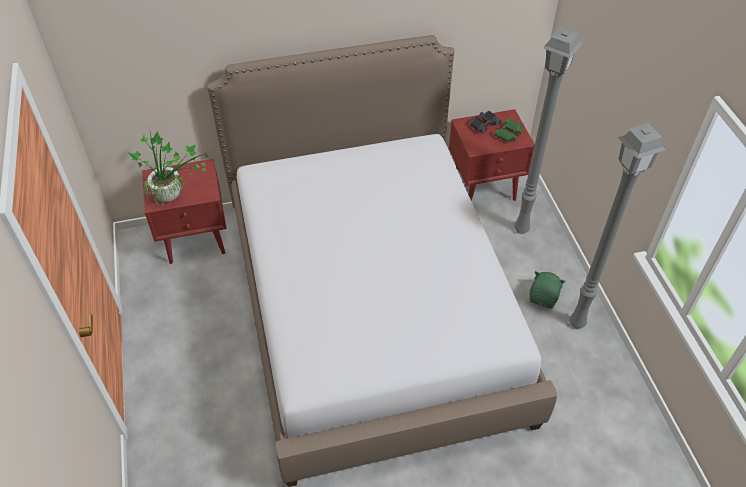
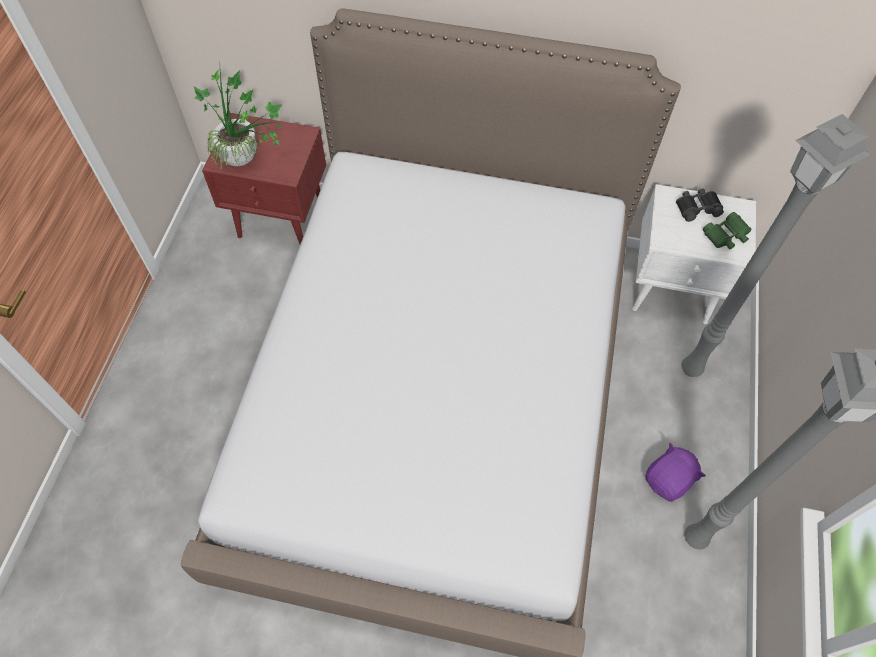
camera: 25 degrees right, 10 degrees up
red nightstand [449,109,535,201] -> white nightstand [632,184,756,324]
green plush toy [530,271,566,309] -> purple plush toy [645,443,706,502]

